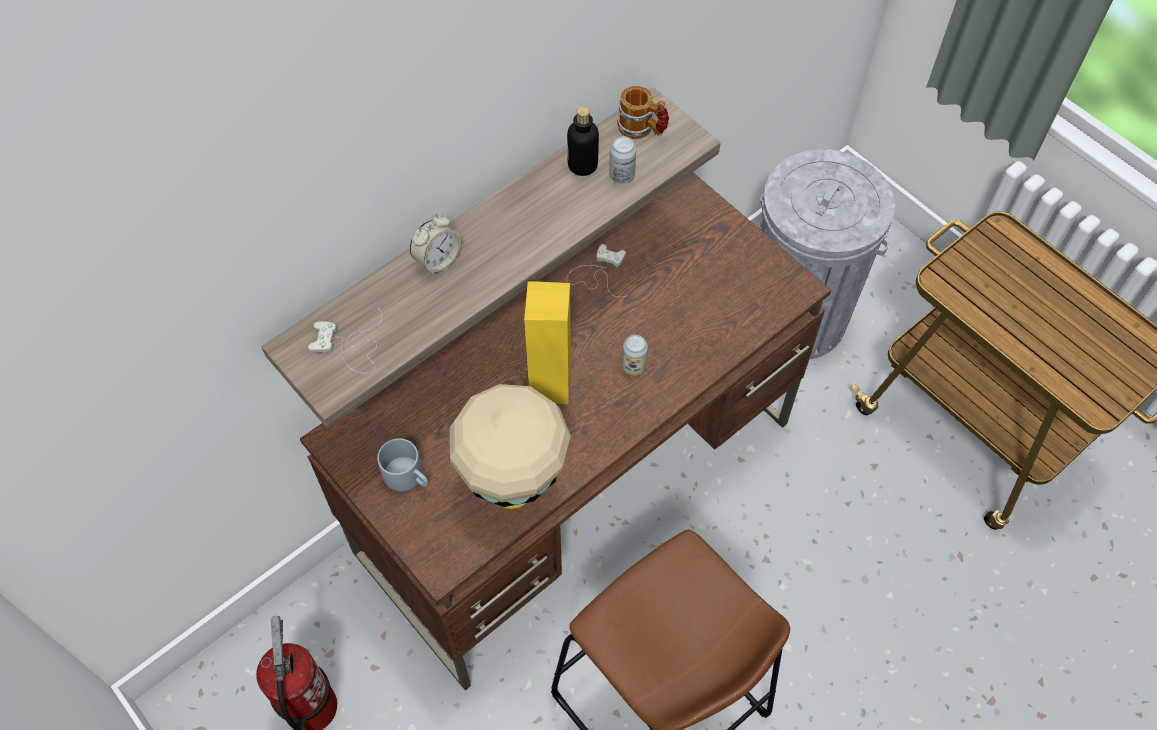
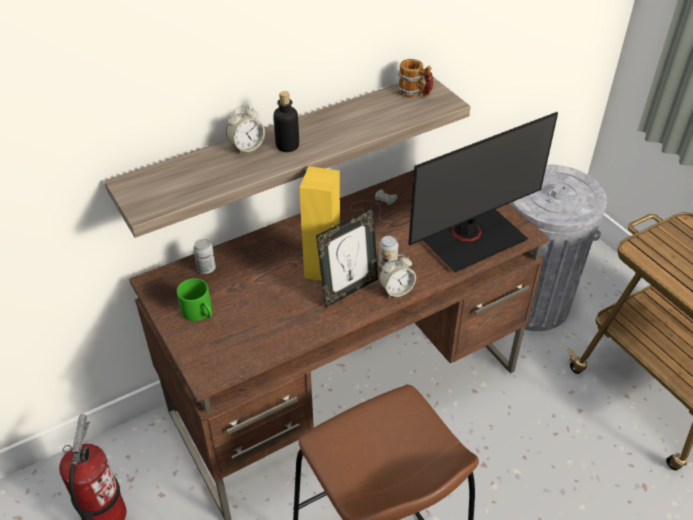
camera: 10 degrees right, 15 degrees down
white game controller [308,308,382,374] -> none
grey mug [377,438,429,491] -> green mug [177,278,212,321]
beige table lamp [450,384,571,509] -> none
bottle [567,106,599,176] -> bottle moved to [273,91,299,152]
can [609,136,636,184] -> can moved to [193,239,216,274]
none -> picture frame [316,207,378,308]
none -> alarm clock [379,254,416,298]
none -> monitor [409,112,558,272]

